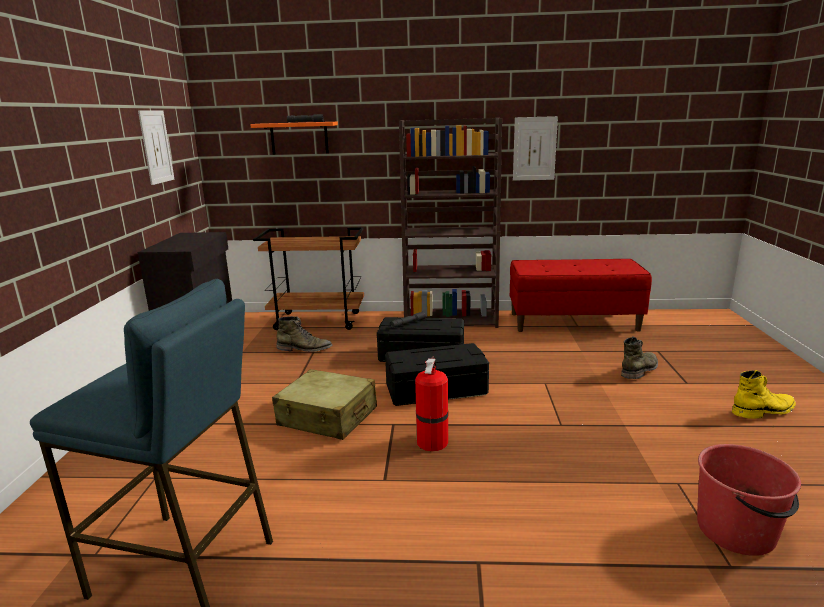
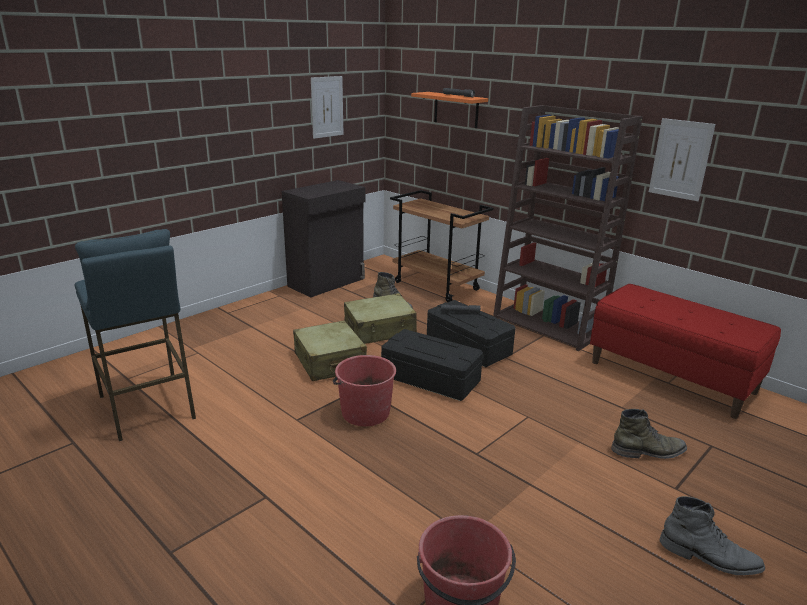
camera: 40 degrees right, 5 degrees up
fire extinguisher [415,357,448,451] -> red bucket [333,355,396,426]
yellow boot [732,370,796,419] -> grey boot [660,496,765,575]
none -> beige suitcase [344,293,417,344]

